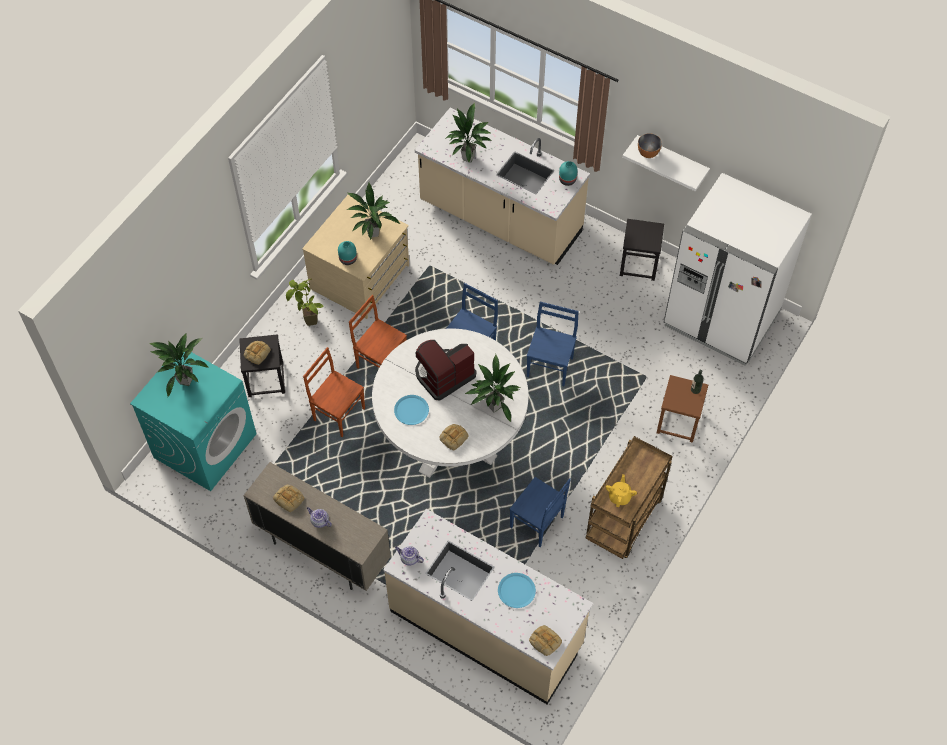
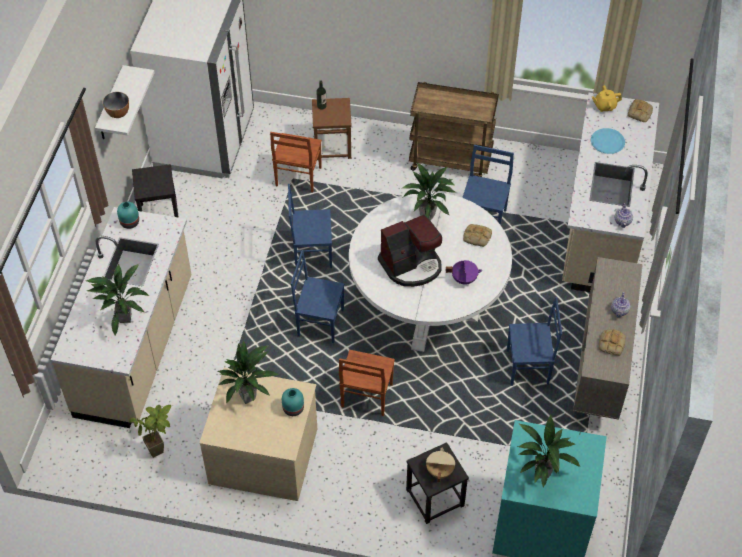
camera: 110 degrees left, 5 degrees down
bread [244,341,271,365] -> beige cooking pot [426,448,455,482]
potted plant [286,279,323,326] -> potted plant moved to [129,404,171,458]
brown chair [303,347,365,437] -> brown chair moved to [270,132,322,192]
blue plate [394,395,429,425] -> purple cooking pot [446,260,482,285]
coffee machine [415,340,476,401] -> coffee machine turned 60 degrees counterclockwise [378,215,442,287]
yellow teapot [606,474,637,507] -> yellow teapot moved to [592,85,622,112]
none -> blue chair [507,297,562,386]

